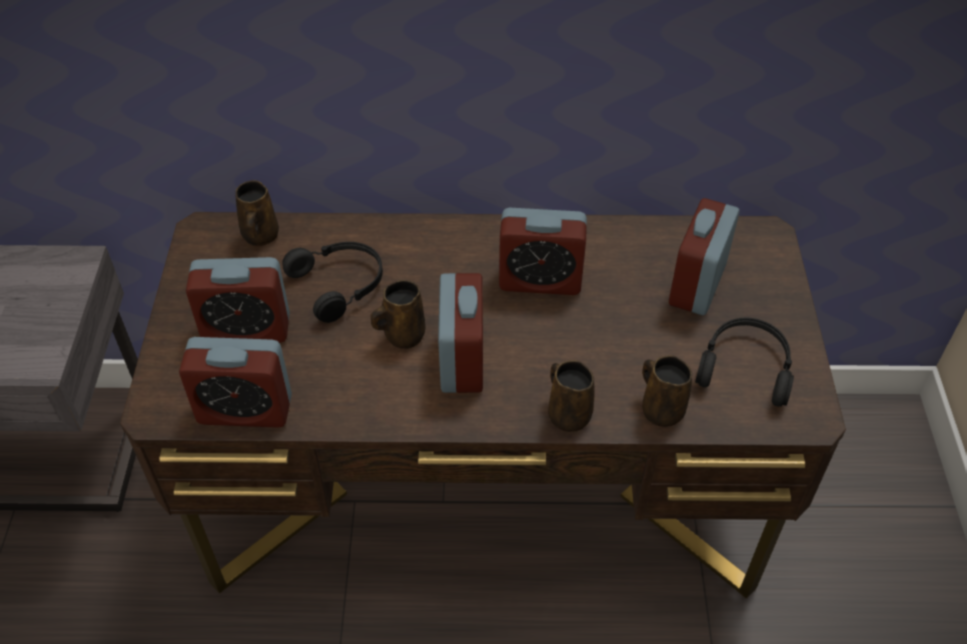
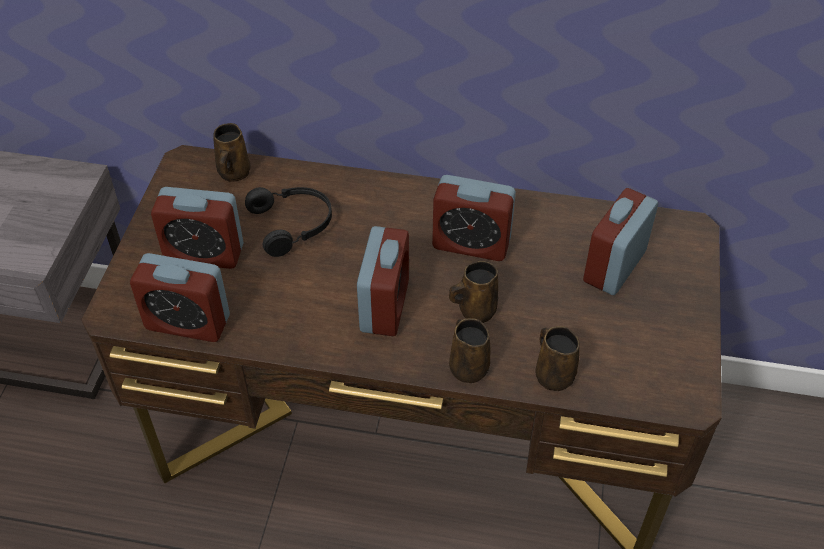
camera: 10 degrees right, 0 degrees up
brown mug [371,280,425,349] -> brown mug moved to [449,261,498,323]
black headphones [695,318,794,406] -> none

